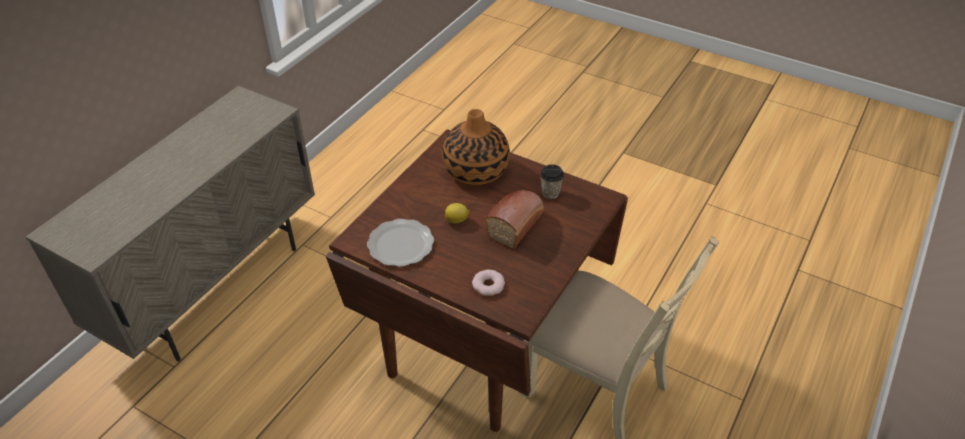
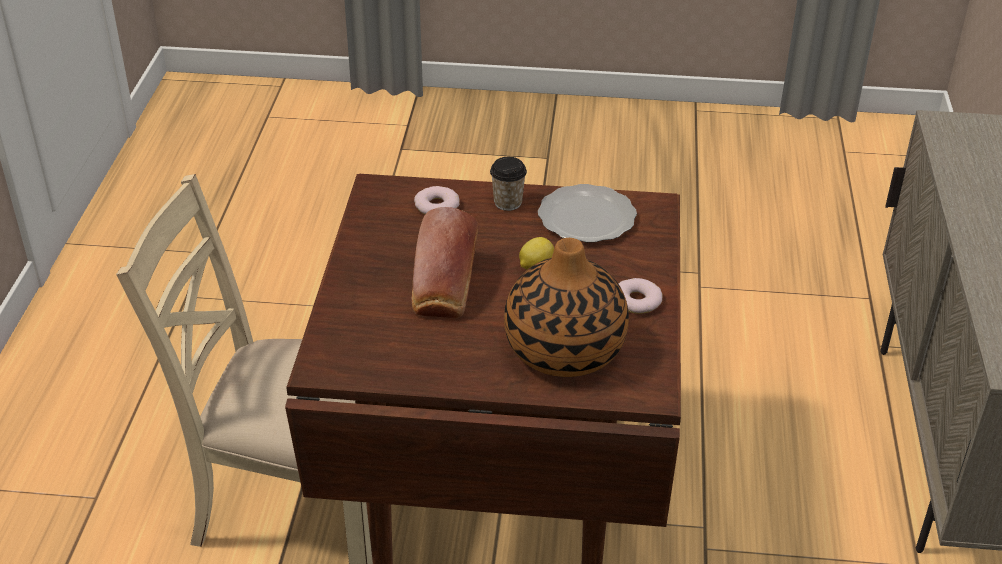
camera: 155 degrees right, 5 degrees down
cup [540,164,564,199] -> cup moved to [490,157,527,211]
none -> donut [619,278,663,314]

